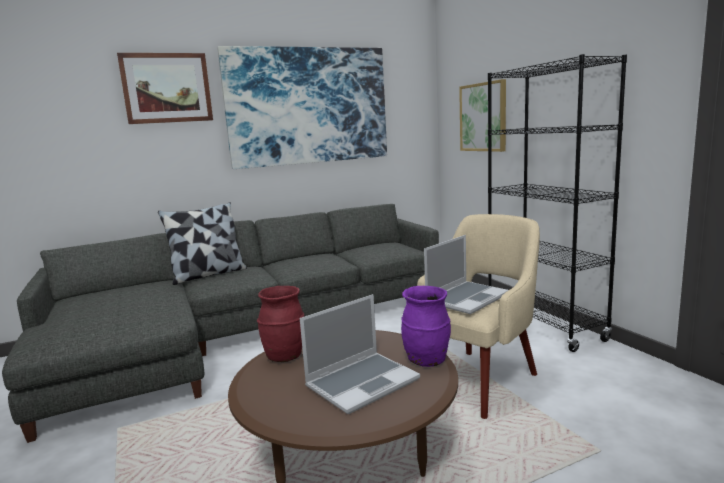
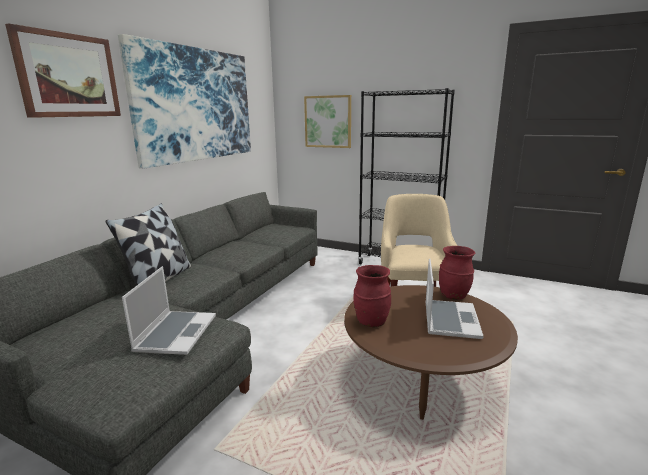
camera: 40 degrees left, 5 degrees up
purple vase [401,286,451,367] -> red vase [439,246,475,300]
laptop [424,235,509,314] -> laptop moved to [122,266,216,355]

